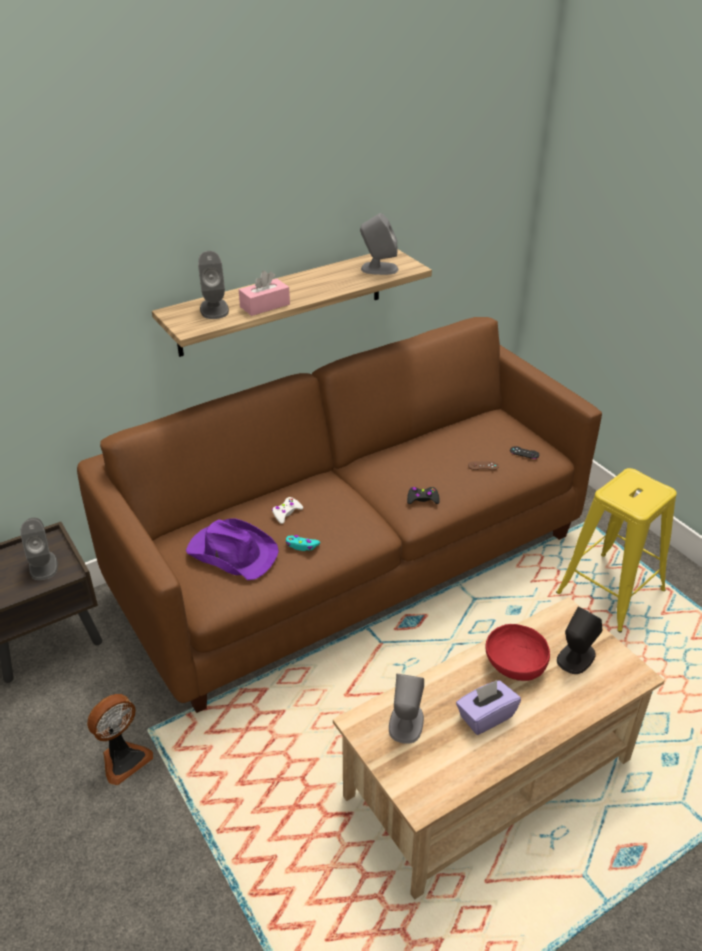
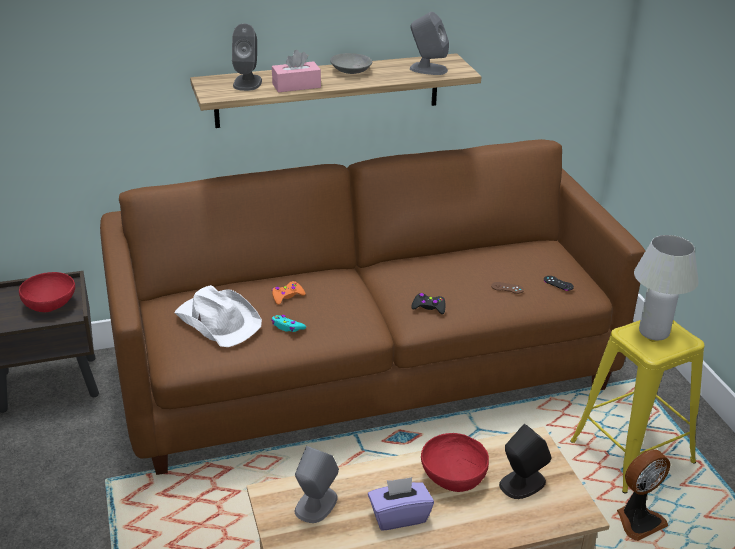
camera: 15 degrees right, 5 degrees down
grey speaker [20,518,58,580] -> red bowl [19,272,75,312]
fan [87,694,153,785] -> fan moved to [617,450,670,541]
purple hat [186,519,279,580] -> white hat [174,285,262,347]
white game controller [272,497,303,524] -> orange game controller [272,281,306,305]
none -> grey bowl [330,53,372,74]
none -> white table lamp [634,235,699,340]

